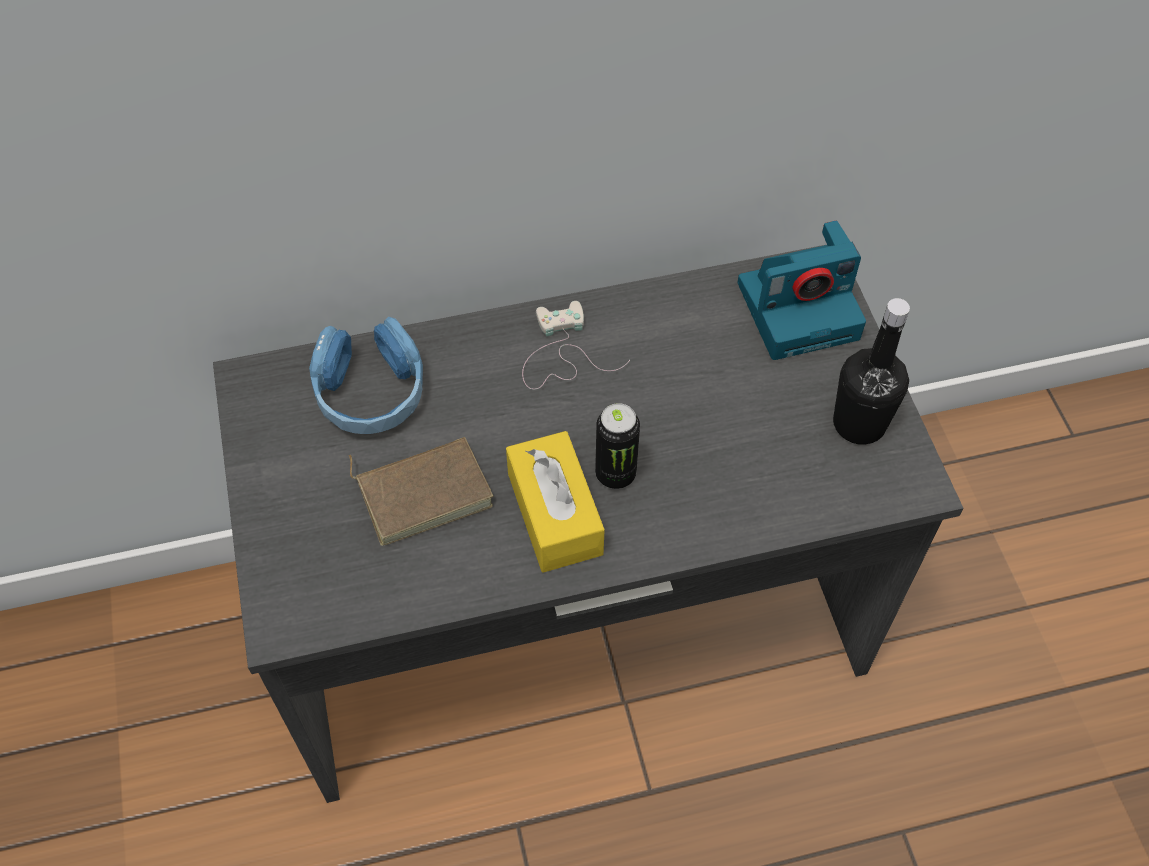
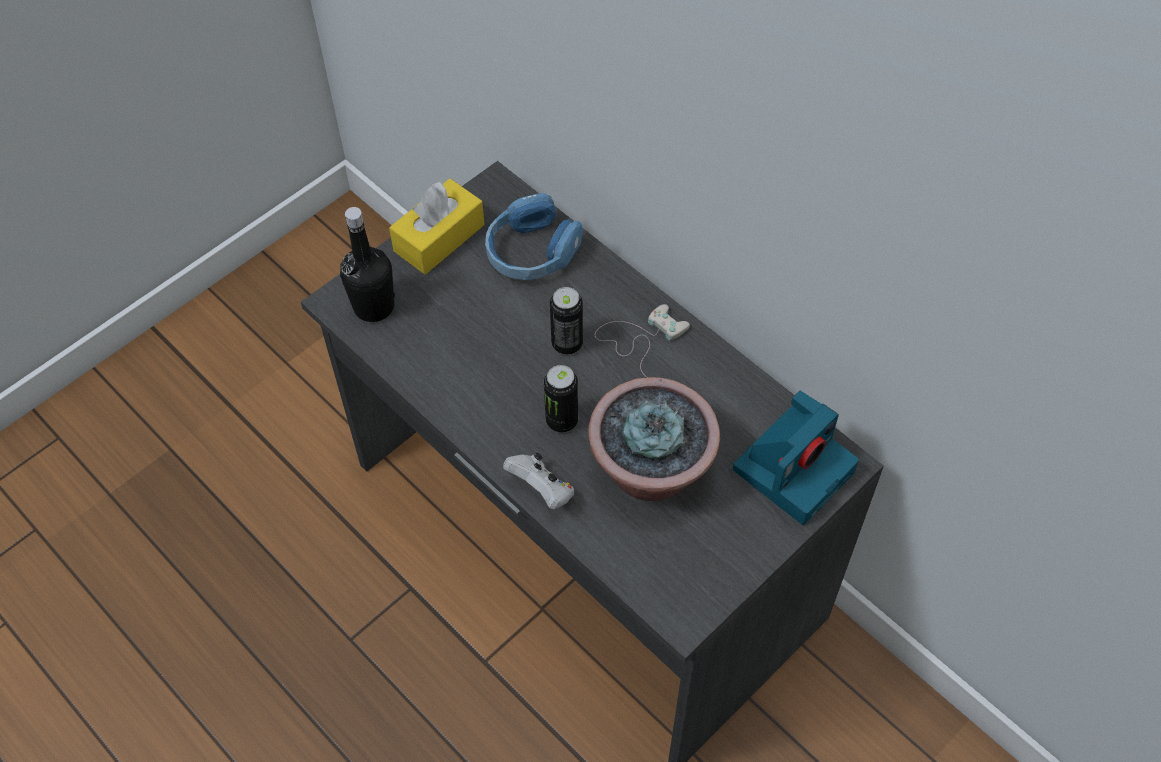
camera: 60 degrees right, 0 degrees up
brown book [349,437,493,546] -> none
yellow tissue box [506,431,605,573] -> yellow tissue box moved to [389,179,485,274]
camera [738,221,866,360] -> camera turned 90 degrees counterclockwise [733,391,859,525]
black bottle [833,298,910,445] -> black bottle moved to [340,207,395,322]
none -> white game controller [503,452,574,509]
none -> can [550,287,583,355]
none -> potted plant [588,377,720,501]

